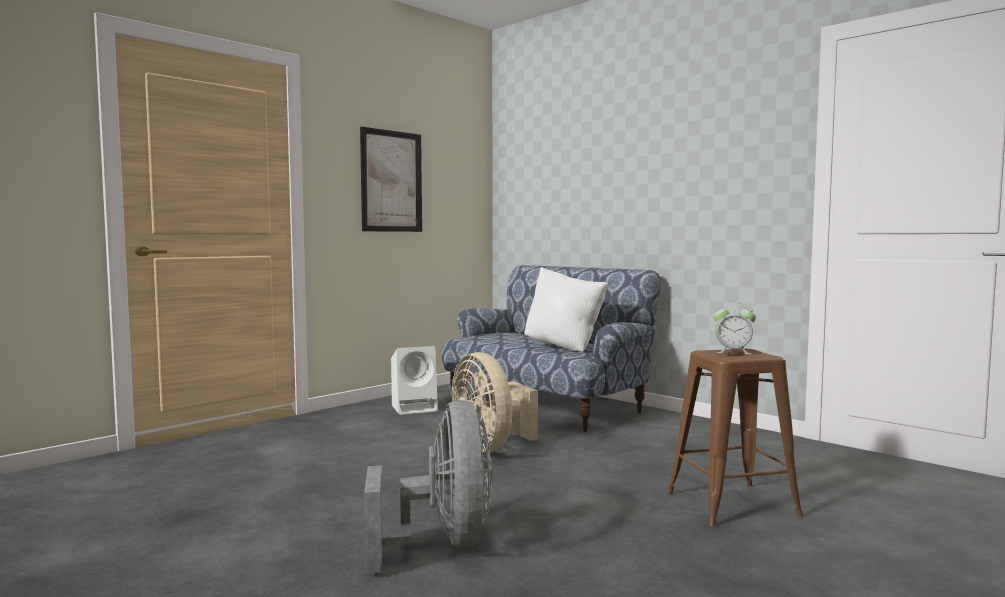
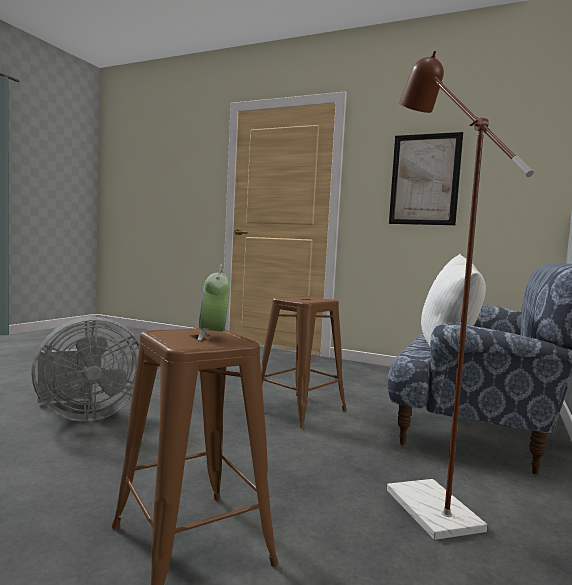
camera: 70 degrees right, 0 degrees up
white speaker [391,346,438,415] -> none
beige fan [452,352,538,453] -> brown stool [261,296,347,428]
none -> brown floor lamp [387,51,534,540]

